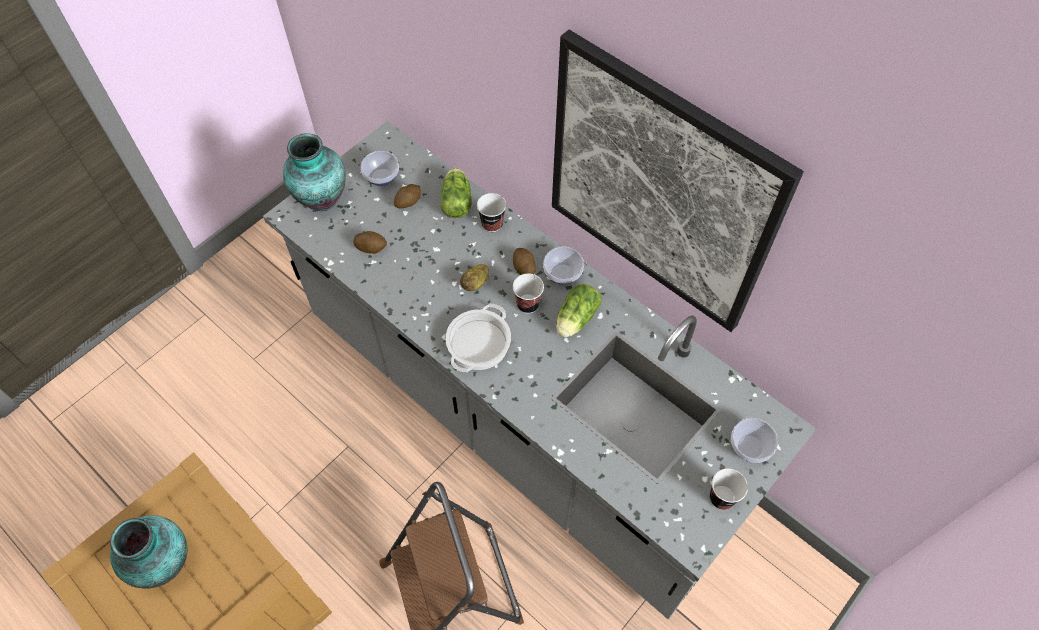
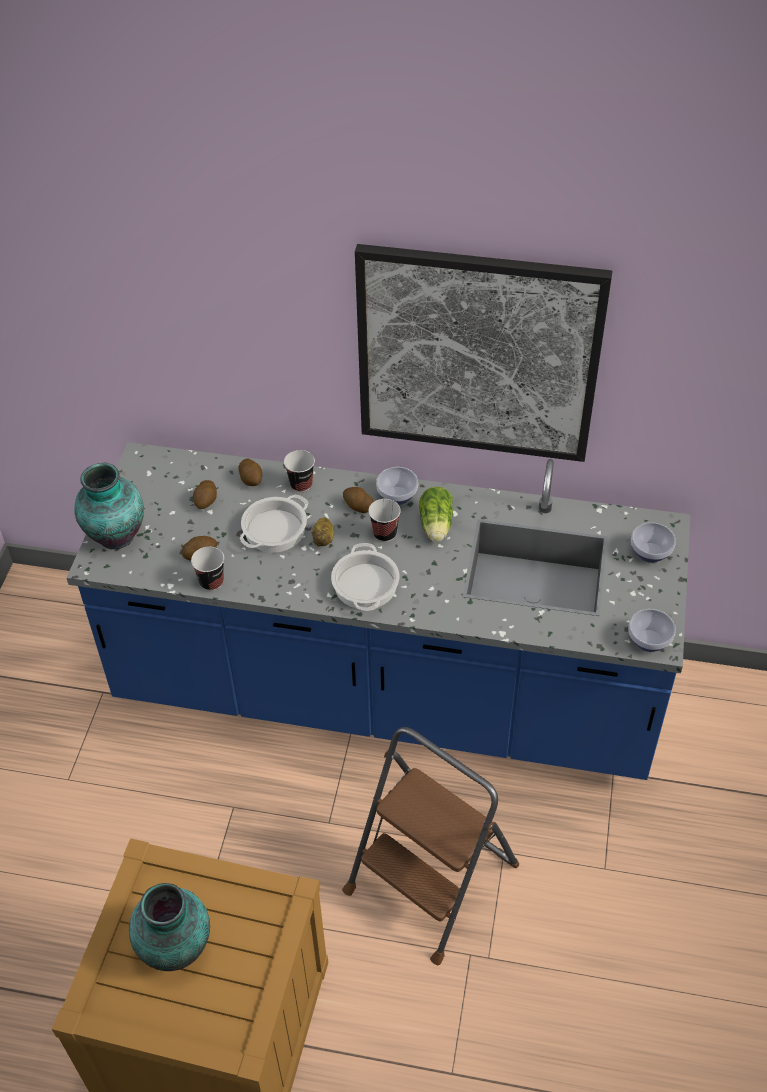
camera: 30 degrees left, 10 degrees down
grey counter [263,121,816,619] -> blue counter [66,442,690,780]
bowl [361,151,399,186] -> bowl moved to [628,609,676,652]
lettuce [441,168,472,218] -> potato [238,459,262,486]
cup [710,468,748,510] -> cup moved to [191,547,224,591]
none -> cooking pot [240,495,309,552]

